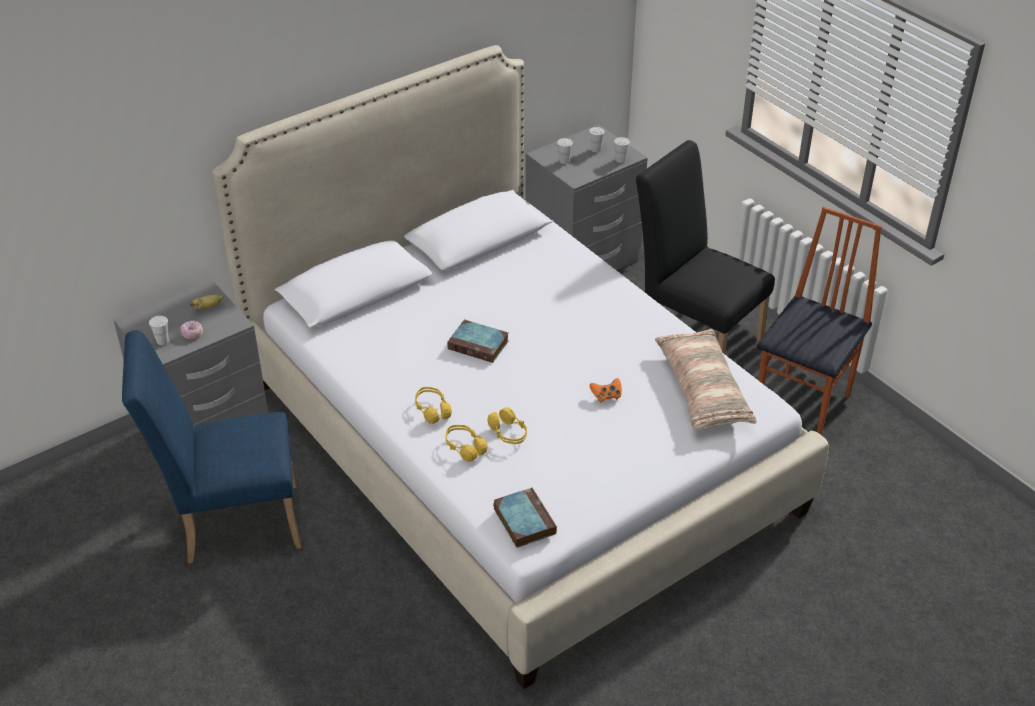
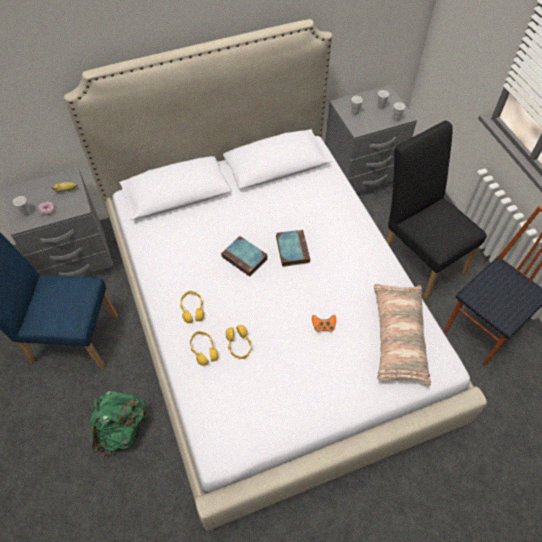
camera: 15 degrees right, 15 degrees up
book [493,487,557,548] -> book moved to [276,230,310,267]
none -> green backpack [90,391,147,456]

